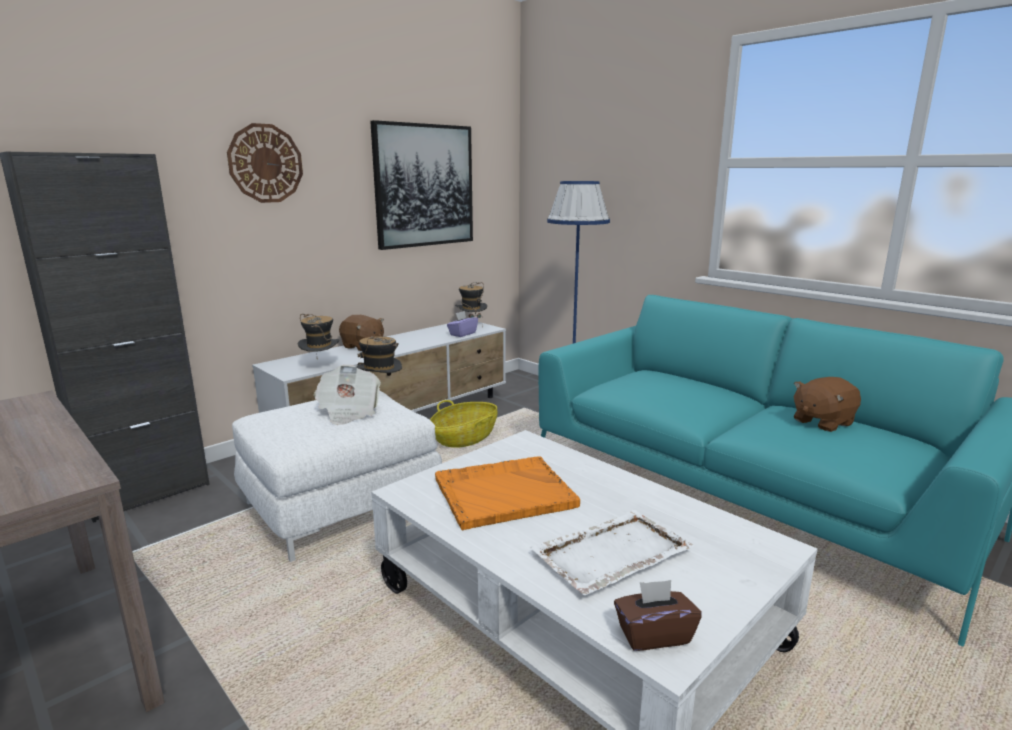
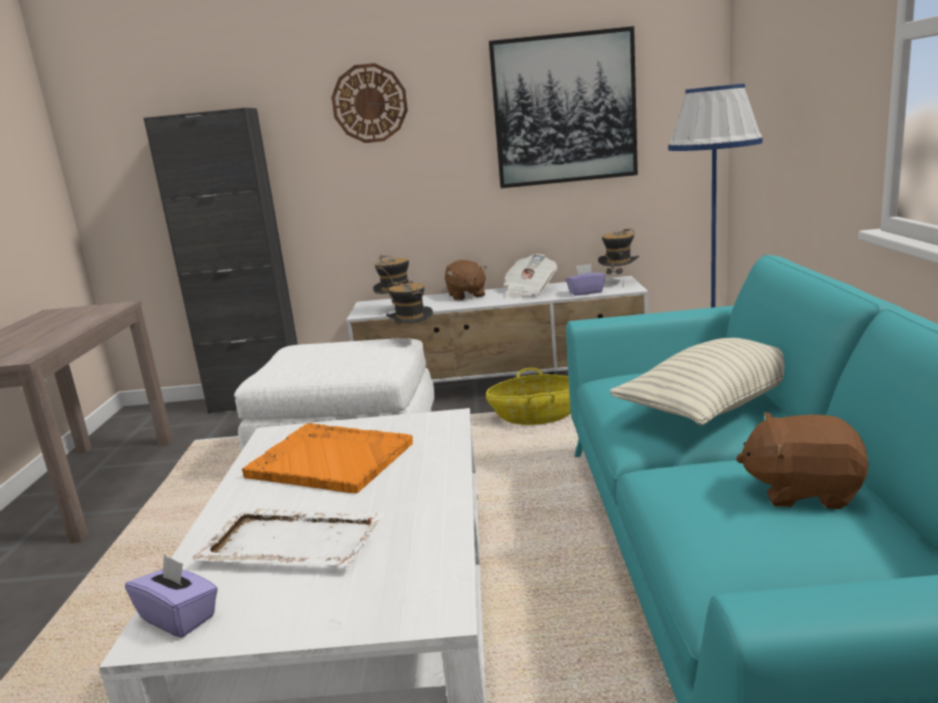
camera: 45 degrees right, 0 degrees up
newspaper [314,365,381,425] -> newspaper moved to [503,254,557,299]
brown tissue box [614,580,702,651] -> purple tissue box [125,554,218,638]
none -> pillow [610,338,784,425]

